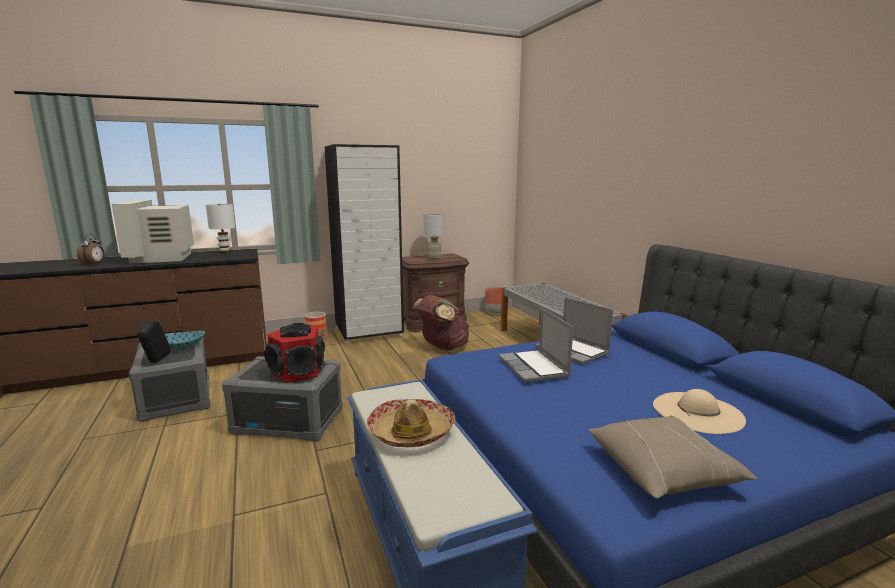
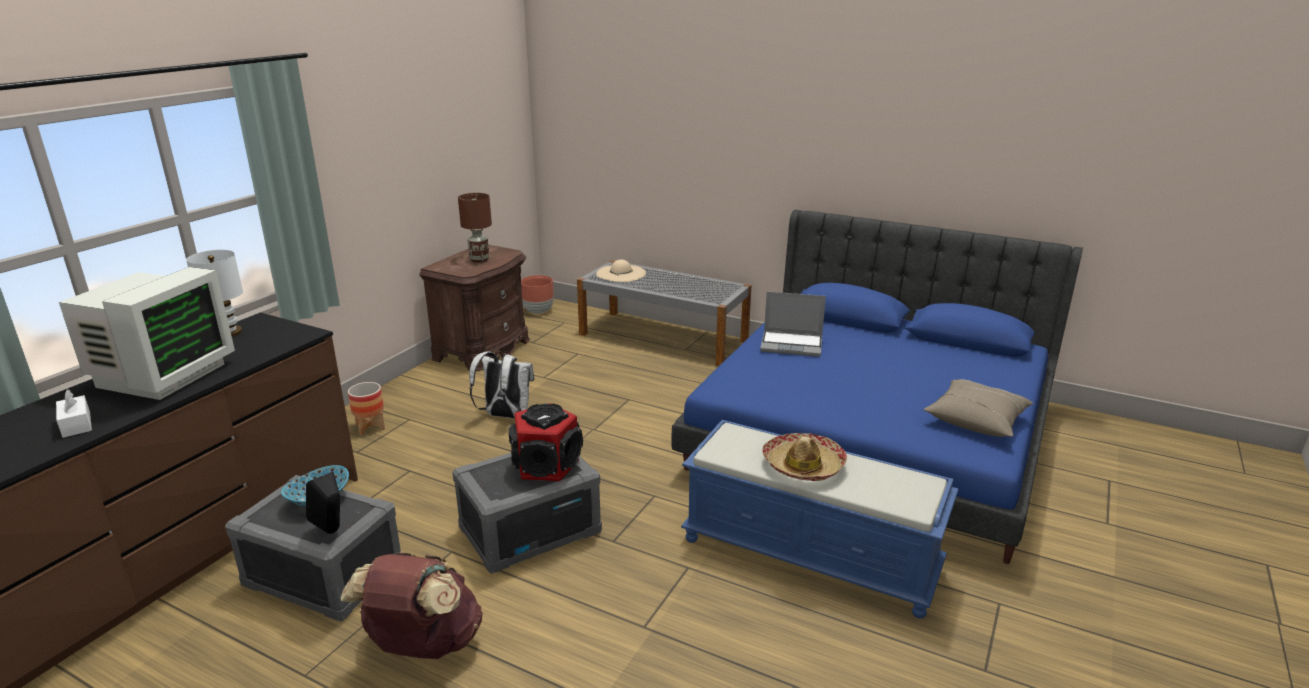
camera: 40 degrees left, 10 degrees up
alarm clock [77,234,104,265] -> white tissue box [56,389,92,438]
monitor [111,200,194,264] -> monitor turned 105 degrees counterclockwise [59,267,235,400]
wardrobe [325,144,404,344] -> none
brown backpack [413,295,469,350] -> brown backpack moved to [341,552,483,659]
grey table lamp [424,213,445,260] -> brown table lamp [458,193,492,262]
laptop [499,308,573,382] -> none
beige hat [653,389,746,434] -> beige hat moved to [596,260,646,282]
none -> white backpack [469,351,534,419]

